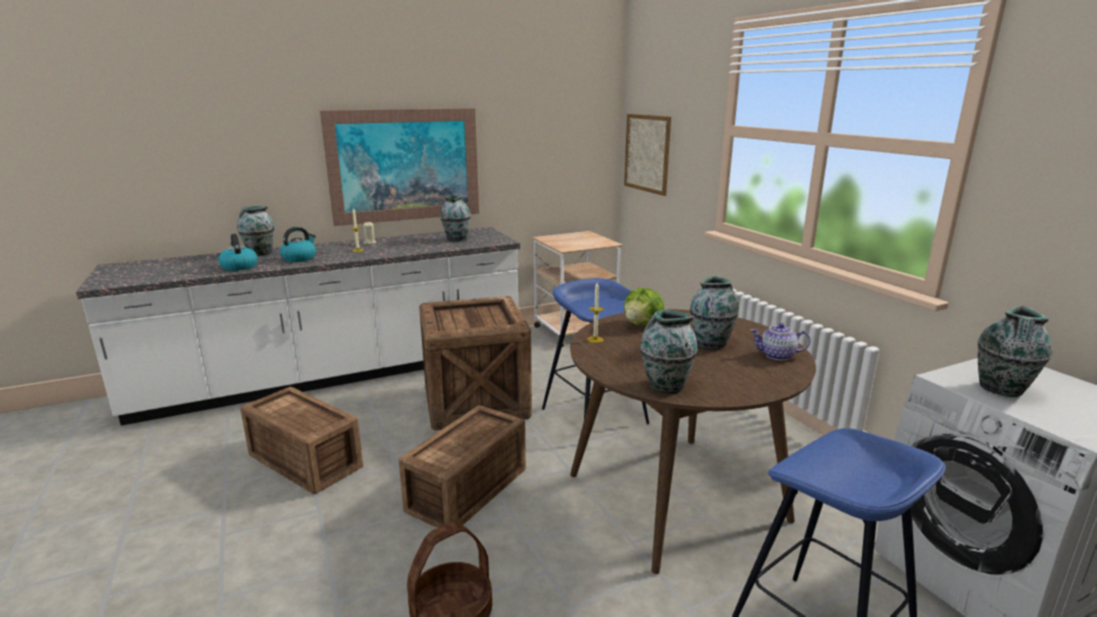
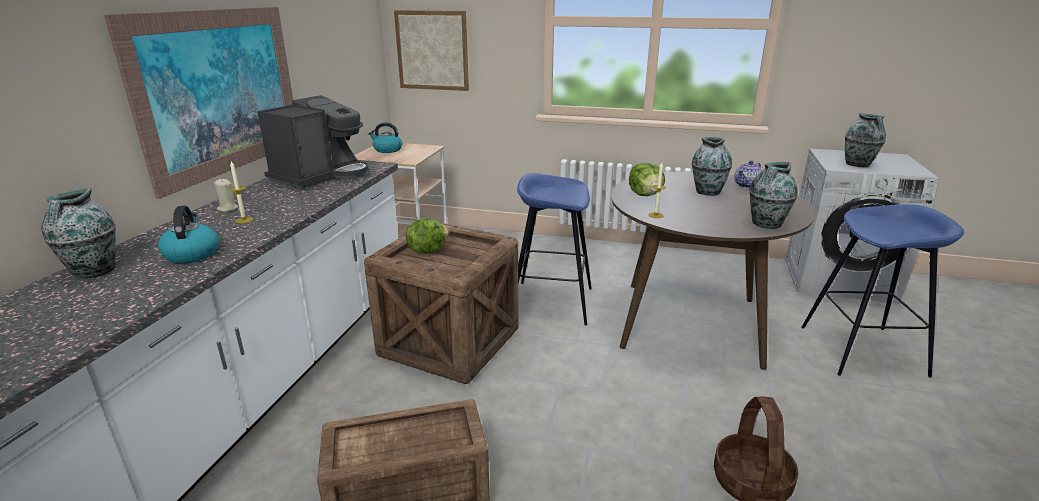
camera: 50 degrees left, 5 degrees up
kettle [218,234,258,271] -> kettle moved to [369,122,402,153]
crate [399,405,526,528] -> none
vase [440,195,471,241] -> coffee machine [257,95,369,189]
none -> lettuce [406,219,449,254]

